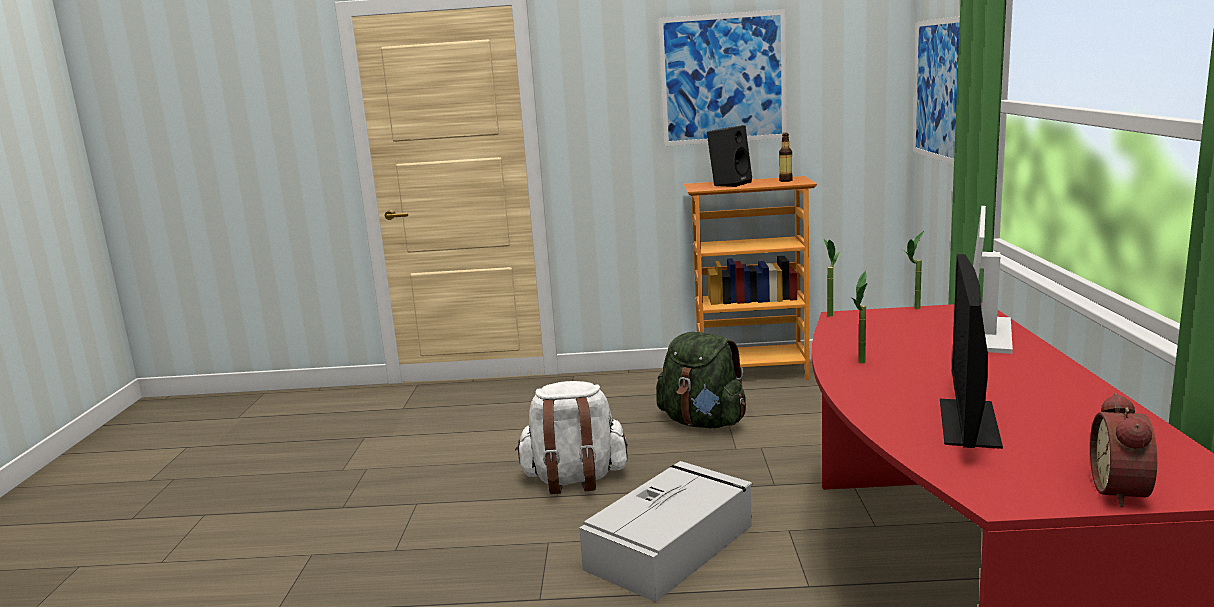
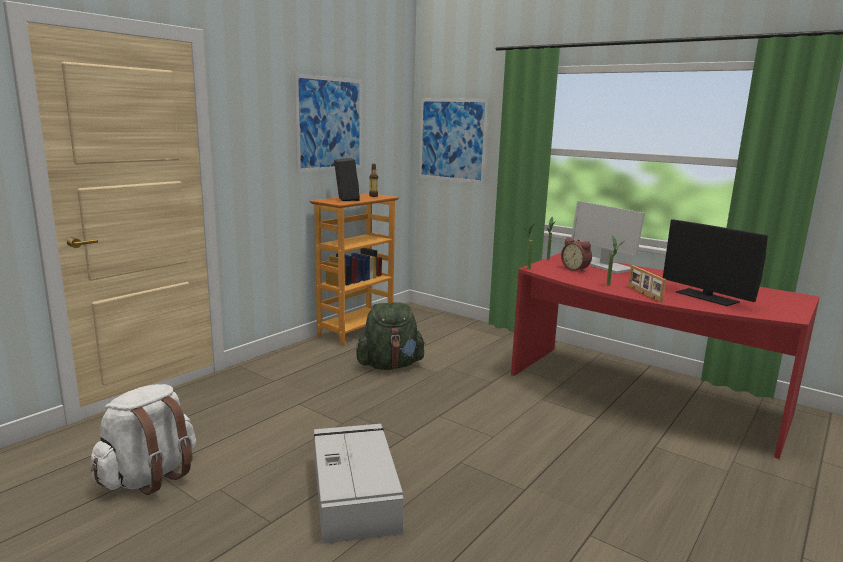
camera: 55 degrees left, 0 degrees up
white backpack [515,381,628,494] -> white backpack moved to [91,384,196,495]
grey storage box [579,461,752,602] -> grey storage box moved to [314,424,403,544]
alarm clock [1090,393,1157,507] -> alarm clock moved to [561,237,592,272]
none -> picture frame [628,265,666,302]

